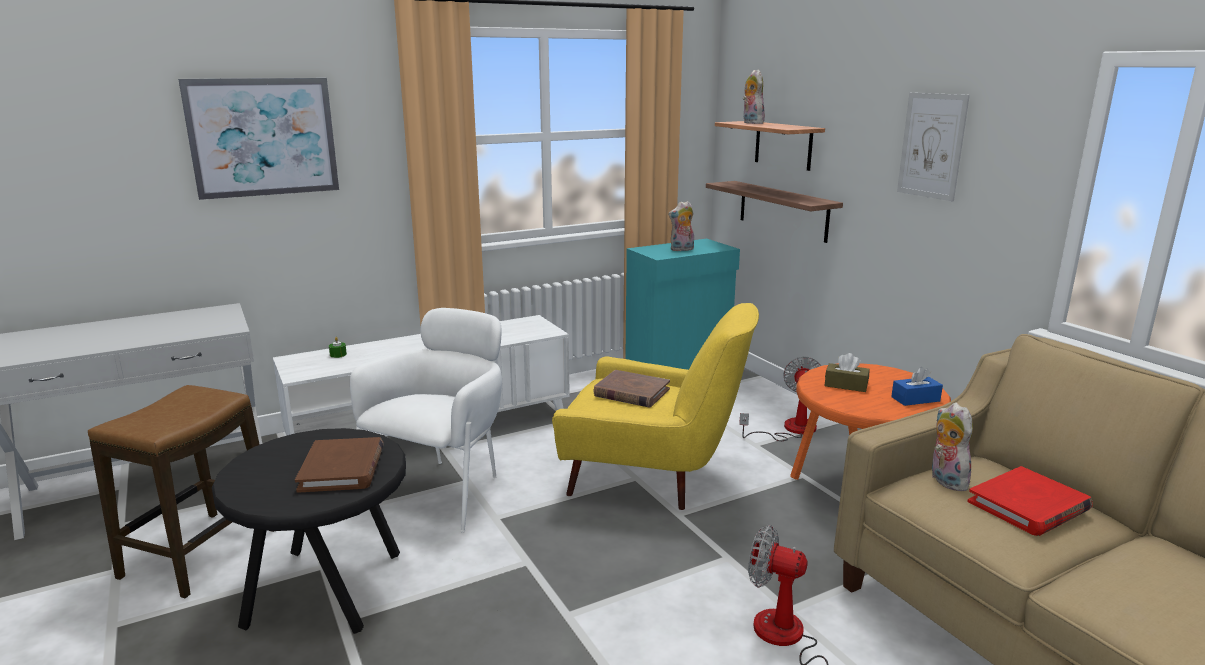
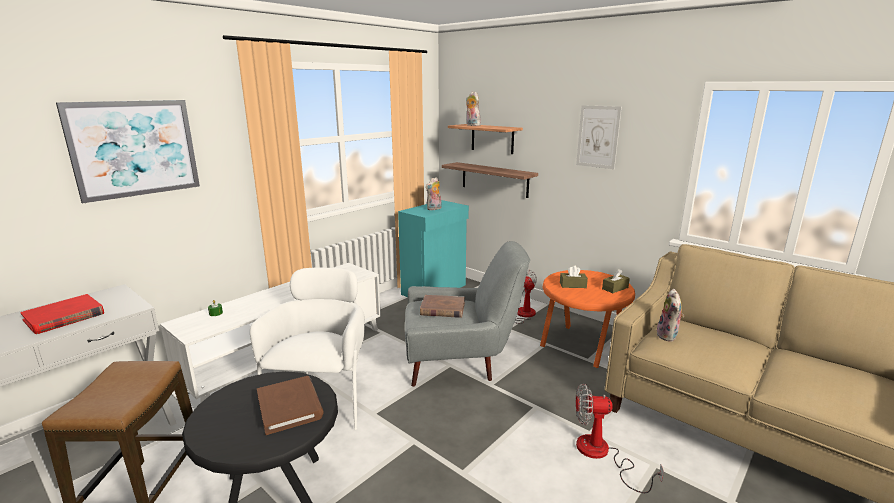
camera: 20 degrees left, 0 degrees up
yellow armchair [552,303,759,510] -> grey armchair [404,241,530,387]
blue tissue box [891,367,943,406] -> brown tissue box [602,269,630,293]
plush toy [932,402,973,491] -> plush toy turned 135 degrees counterclockwise [656,289,684,342]
red book [967,466,1093,536] -> red book moved to [20,294,104,334]

